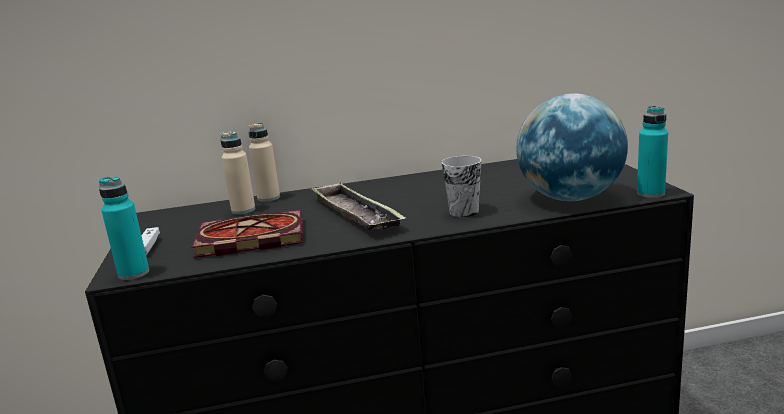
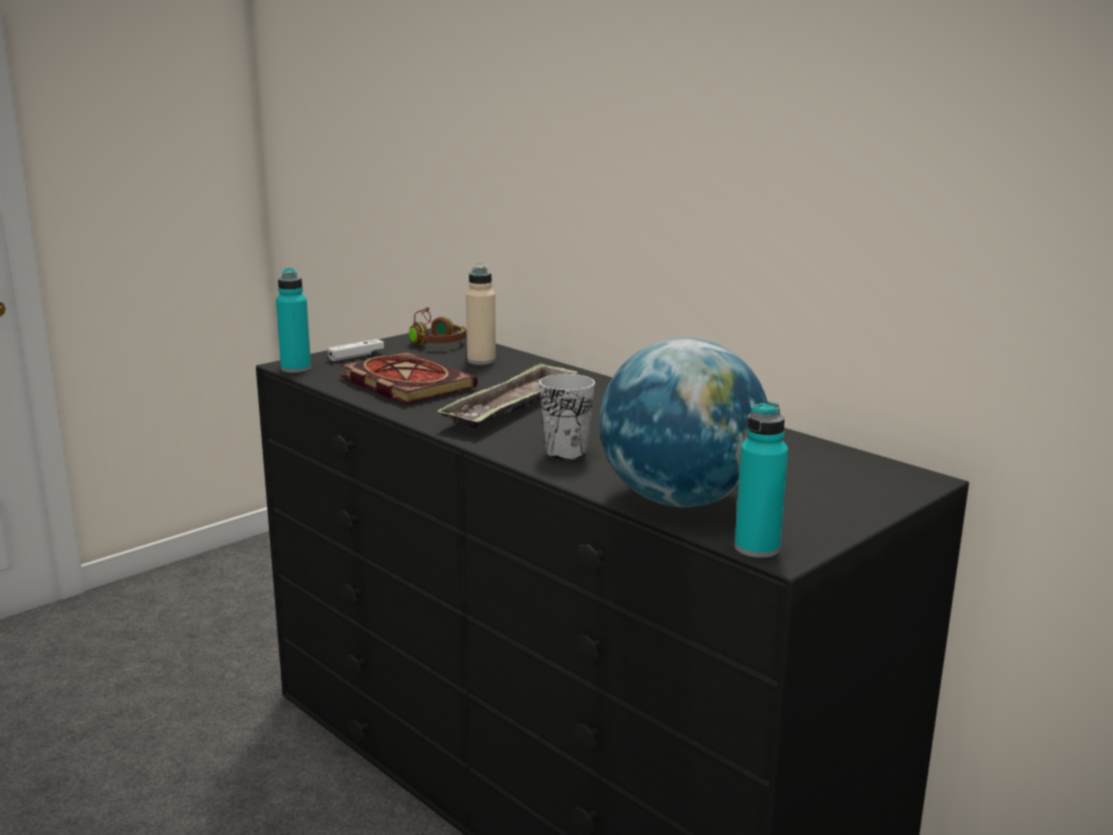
camera: 55 degrees right, 0 degrees up
beige bottle [248,123,280,202] -> none
none -> brown headphones [409,307,466,345]

